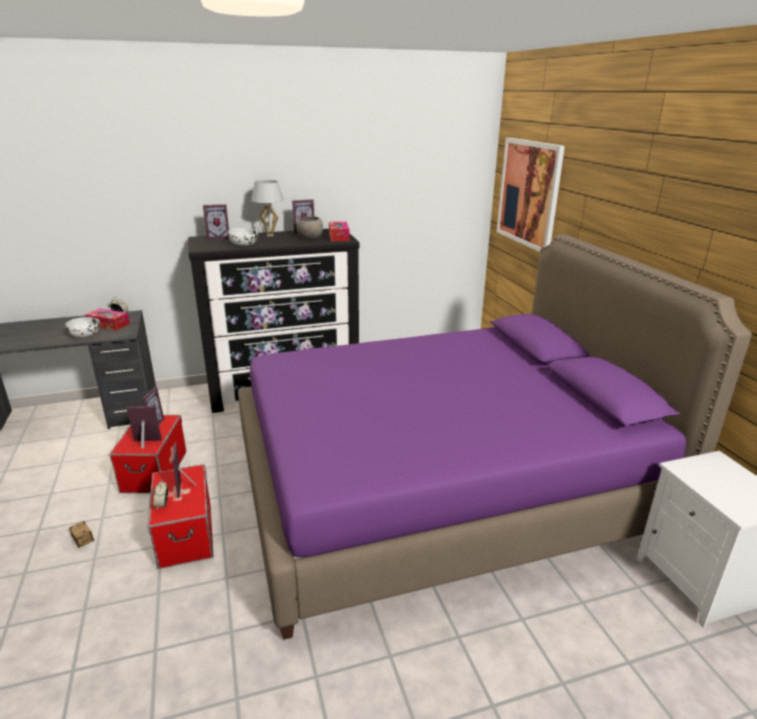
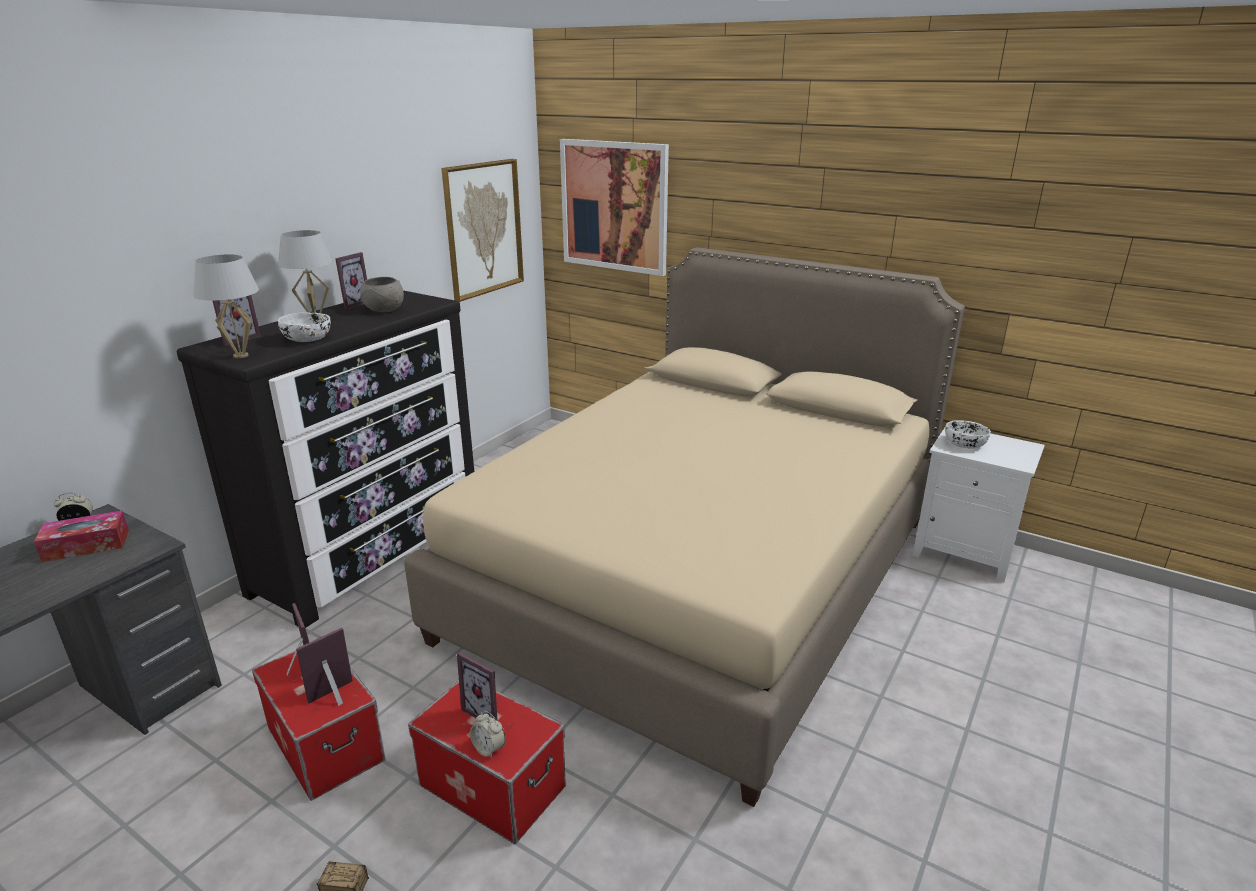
camera: 40 degrees left, 0 degrees up
white bowl [66,317,100,337] -> white bowl moved to [945,420,991,449]
purple bed [238,234,752,640] -> beige bed [404,247,965,807]
tissue box [329,222,350,241] -> none
none -> white table lamp [193,254,259,358]
none -> picture [441,159,524,302]

